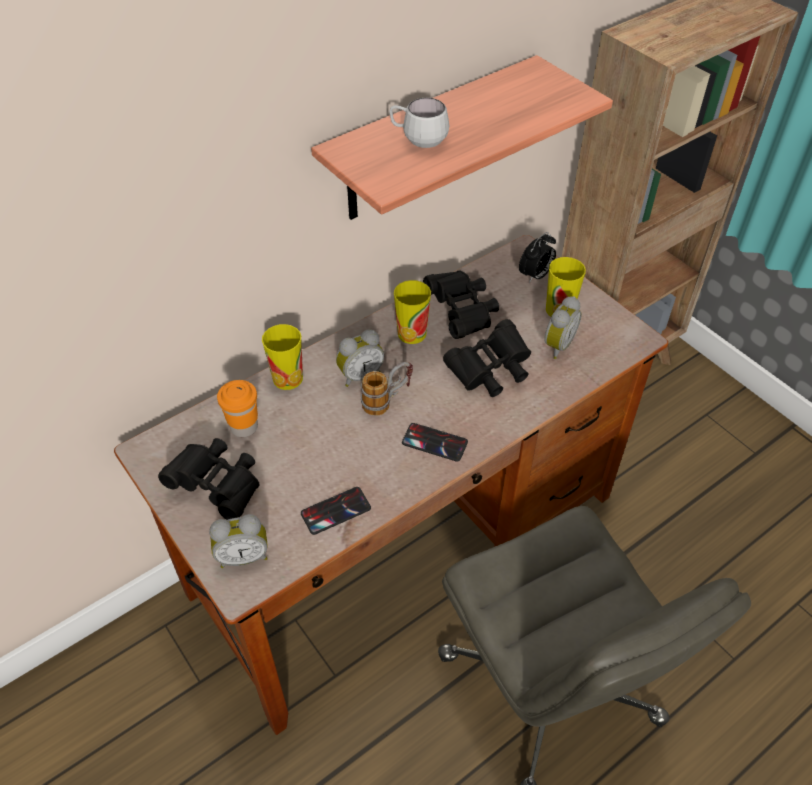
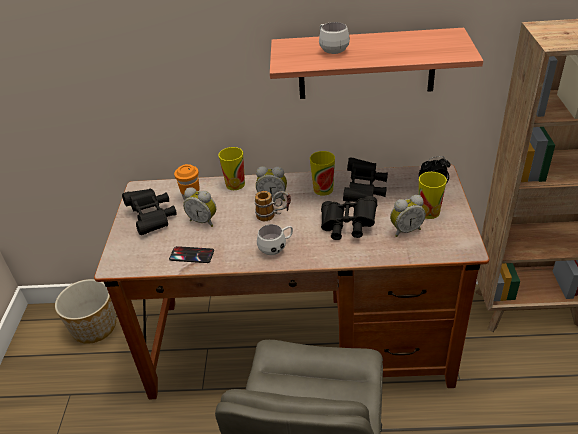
camera: 40 degrees right, 10 degrees down
alarm clock [209,514,268,568] -> alarm clock moved to [183,187,216,227]
phone [402,423,468,462] -> white mug [257,224,293,255]
none -> planter [55,279,116,344]

